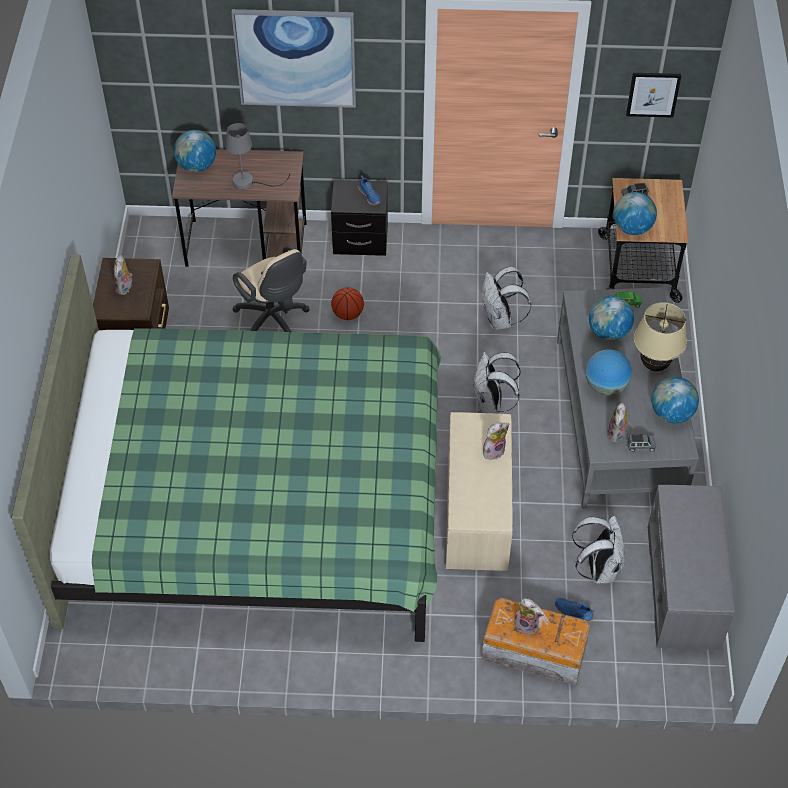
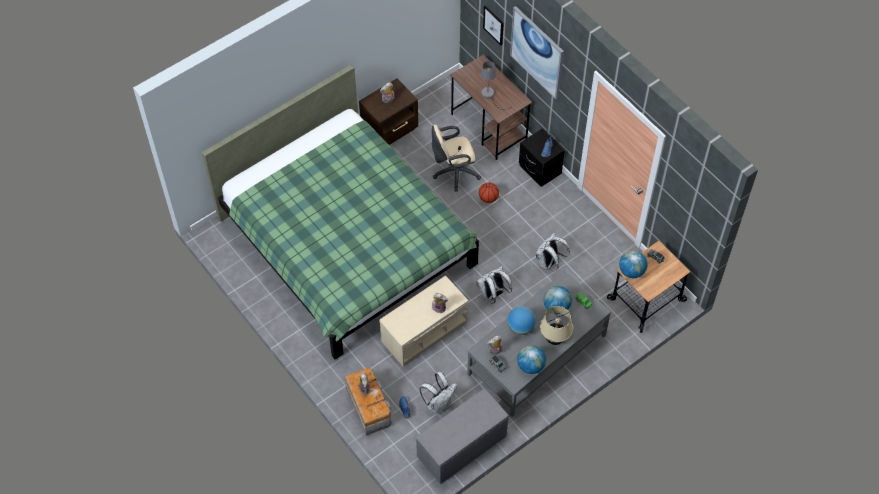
camera: 50 degrees right, 5 degrees up
globe [174,130,216,172] -> none
beige office chair [232,245,310,332] -> beige office chair turned 60 degrees clockwise [432,125,481,192]
picture [626,73,682,118] -> picture moved to [483,6,504,45]

